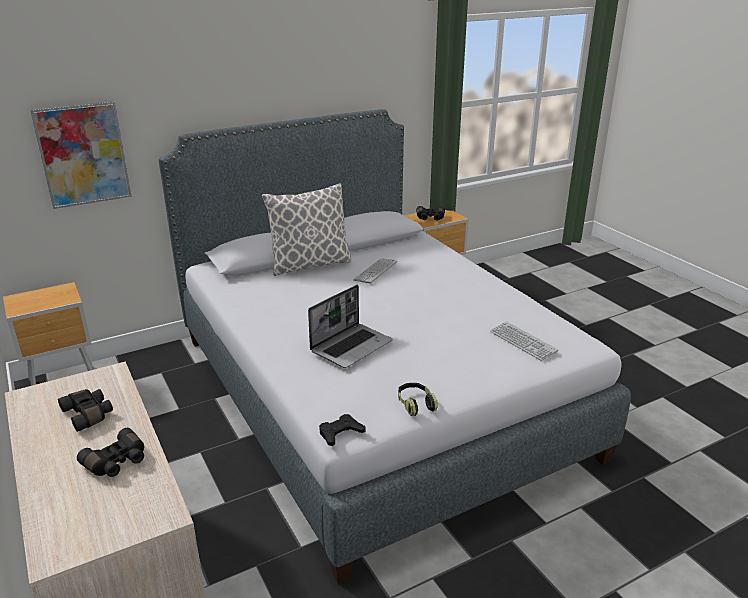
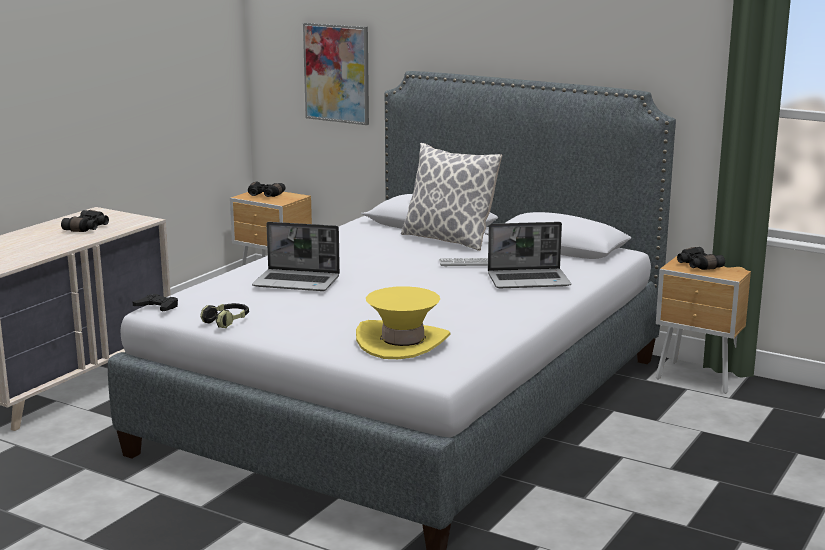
camera: 60 degrees right, 10 degrees down
black binoculars [77,428,144,477] -> black binoculars moved to [248,182,285,197]
keyboard [490,321,558,361] -> yellow hat [356,286,451,359]
none -> laptop [488,222,571,288]

